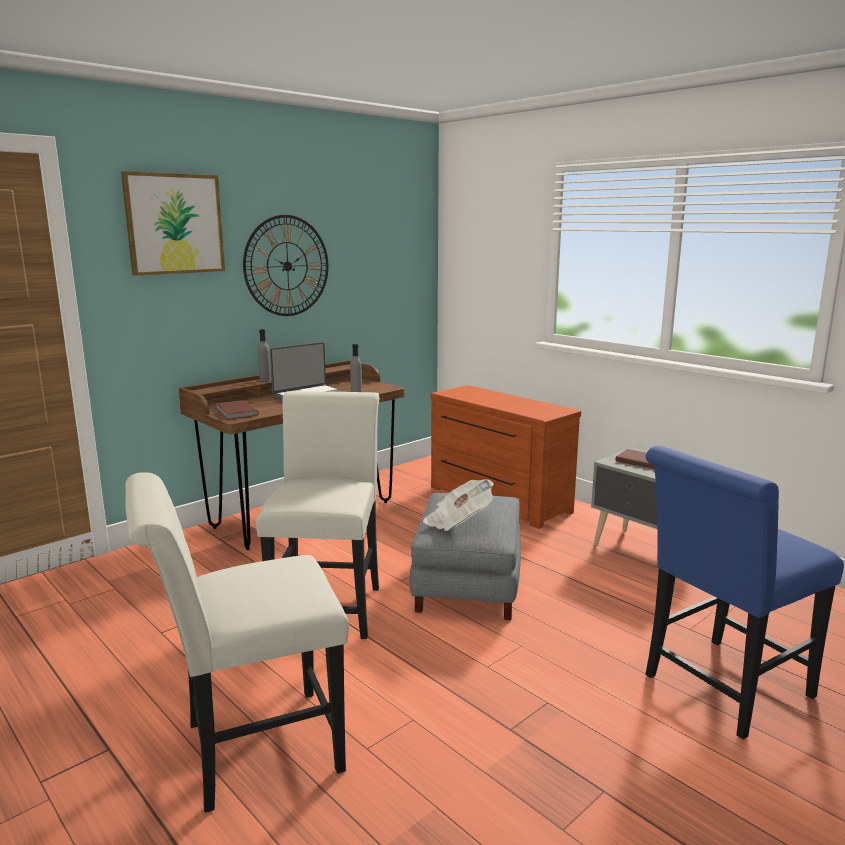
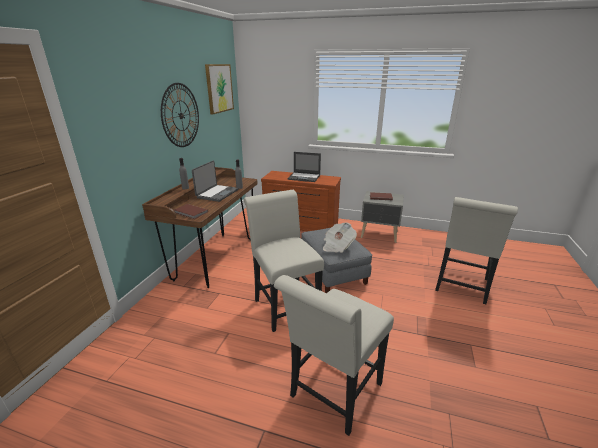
camera: 30 degrees left, 10 degrees up
picture [121,171,225,276] -> picture moved to [205,64,234,114]
blue chair [645,446,844,739] -> white chair [435,197,518,304]
none -> laptop [288,152,321,182]

